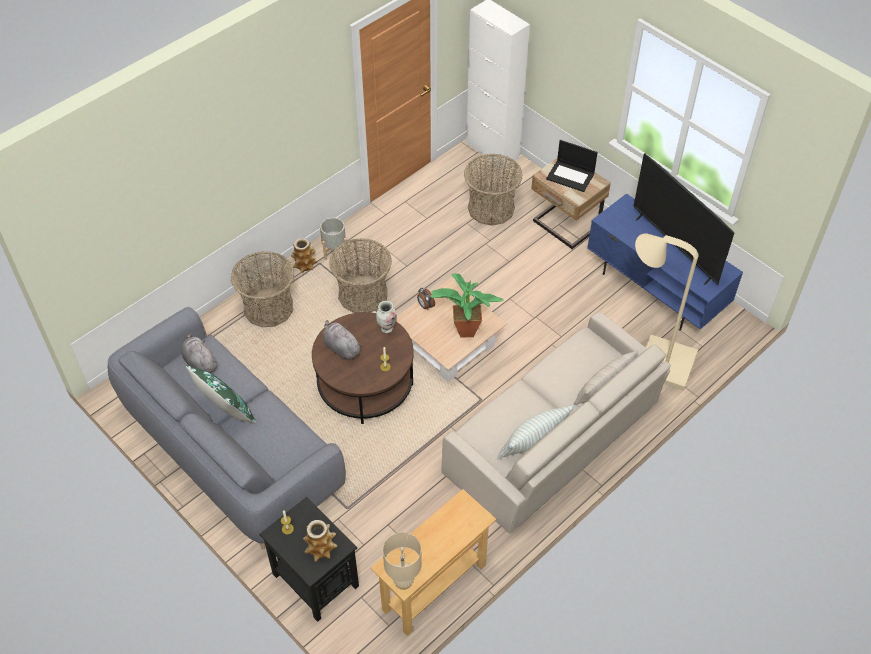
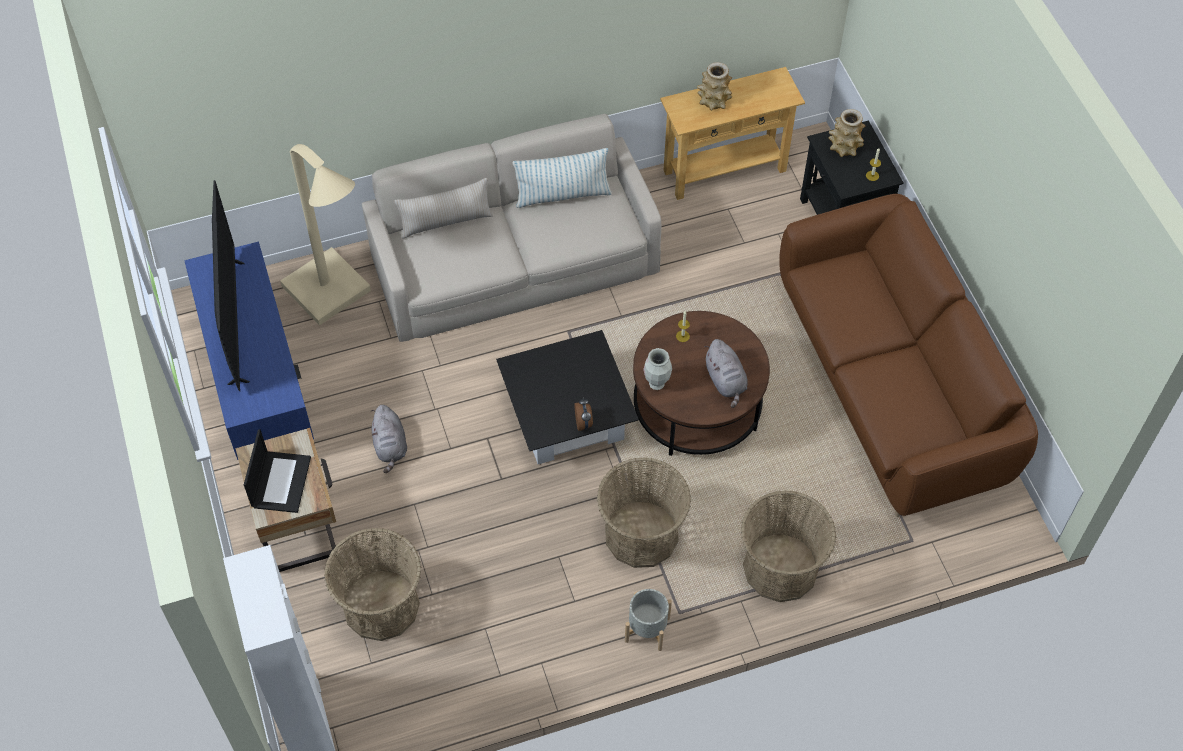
camera: 155 degrees left, 5 degrees up
grey sofa [108,307,346,550] -> brown sofa [779,194,1038,517]
grey plush toy [181,333,217,373] -> grey plush toy moved to [371,405,407,473]
green pillow [186,365,257,424] -> none
vase [291,238,317,273] -> vase moved to [697,62,732,111]
beige table lamp [383,532,422,590] -> none
beige coffee table [396,279,507,382] -> black coffee table [496,330,639,464]
potted plant [430,273,504,338] -> none
laptop [546,140,598,192] -> laptop turned 45 degrees clockwise [244,429,311,513]

